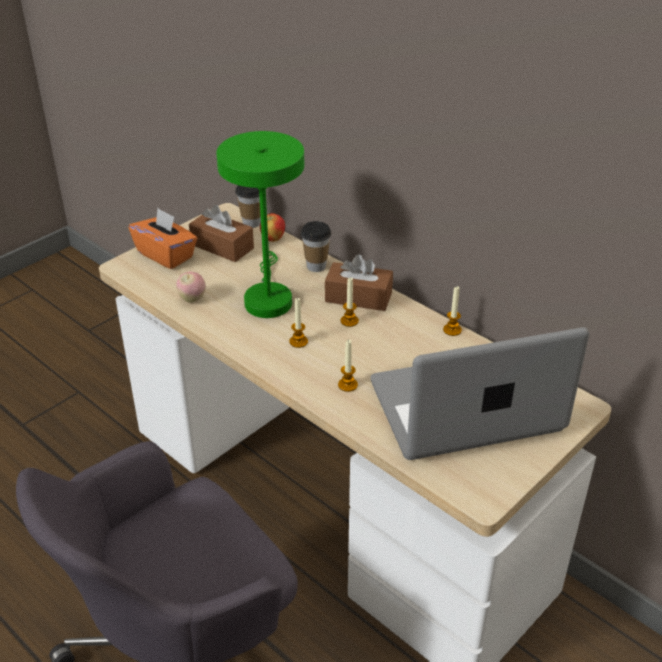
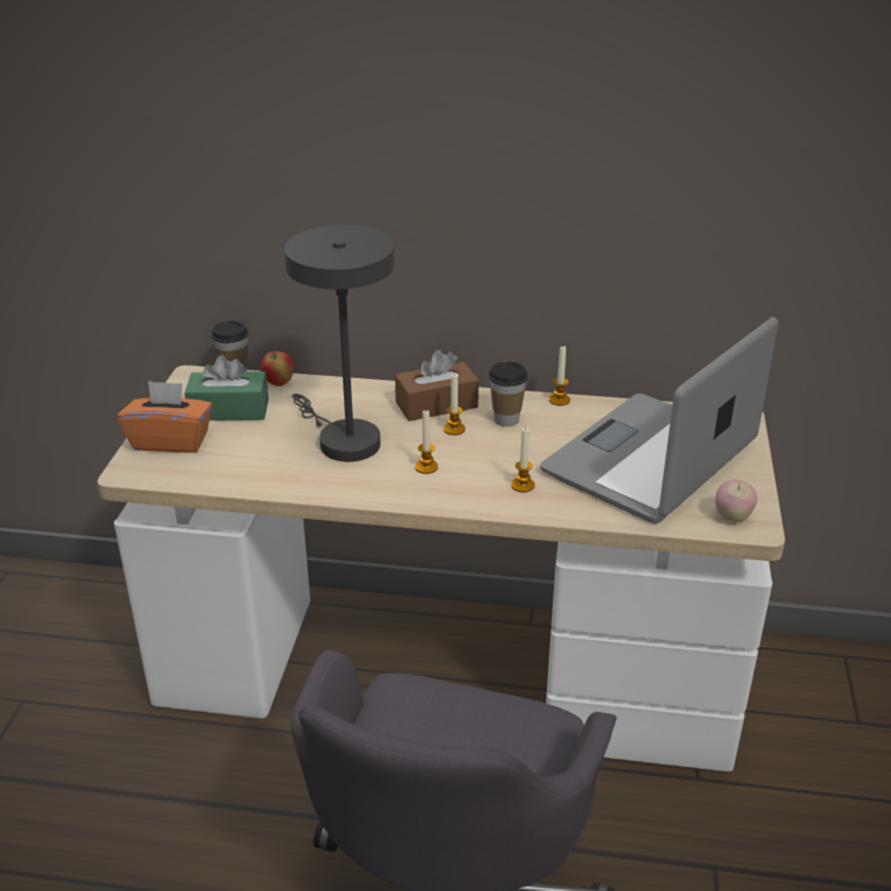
camera: 35 degrees left, 5 degrees down
apple [176,272,206,303] -> apple moved to [715,480,757,523]
brown tissue box [189,205,254,262] -> green tissue box [185,355,269,421]
green table lamp [216,131,304,318] -> grey table lamp [284,225,395,462]
cup [300,221,331,272] -> cup moved to [488,361,528,427]

